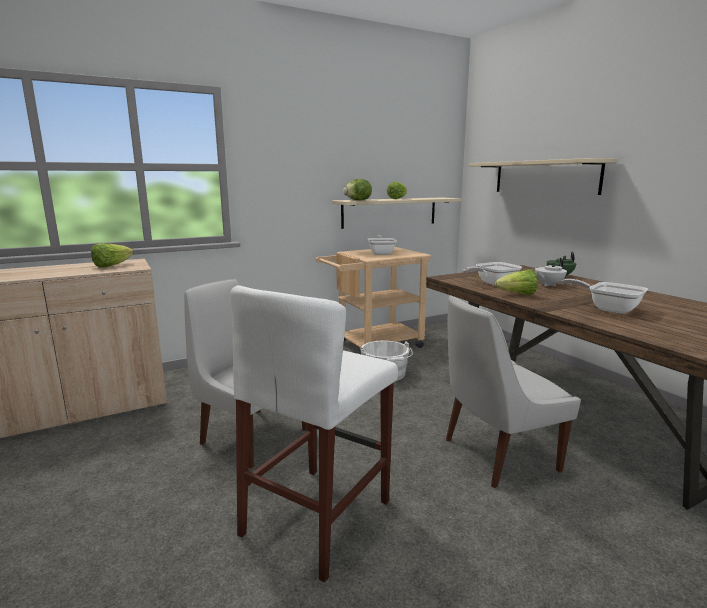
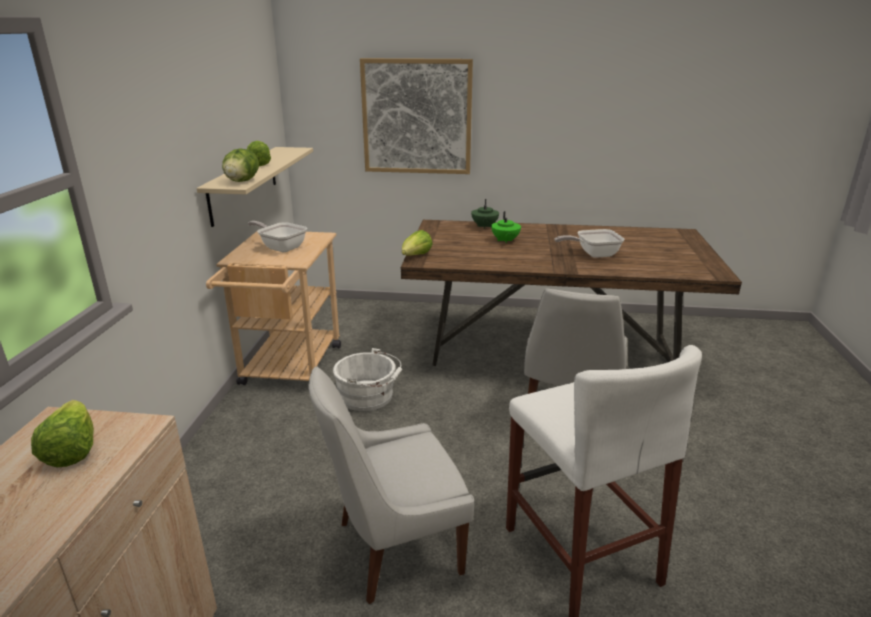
camera: 55 degrees left, 10 degrees up
frying pan [463,262,522,285] -> none
beige shelf [469,158,618,195] -> picture [360,58,473,174]
lettuce [495,270,538,295] -> lettuce moved to [402,230,433,256]
white teapot [535,258,567,286] -> green teapot [491,211,521,244]

